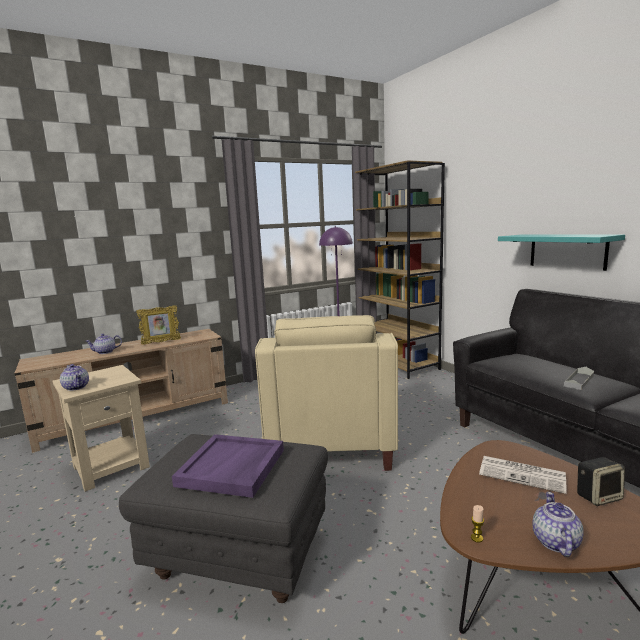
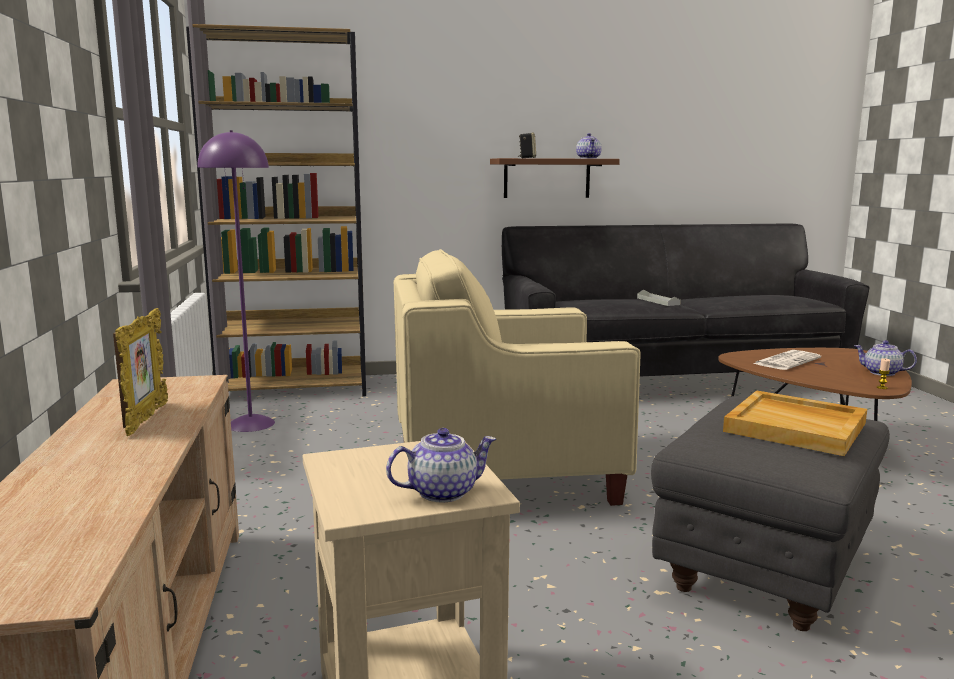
camera: 70 degrees left, 0 degrees up
teapot [85,334,122,354] -> teapot moved to [576,133,602,159]
purple tray [172,434,284,498] -> beige tray [723,390,867,456]
beige armchair [255,315,398,471] -> beige armchair turned 150 degrees clockwise [394,249,641,506]
turquoise shelf [498,234,625,271] -> brown shelf [490,158,620,198]
speaker [577,457,625,506] -> speaker moved to [518,133,536,158]

